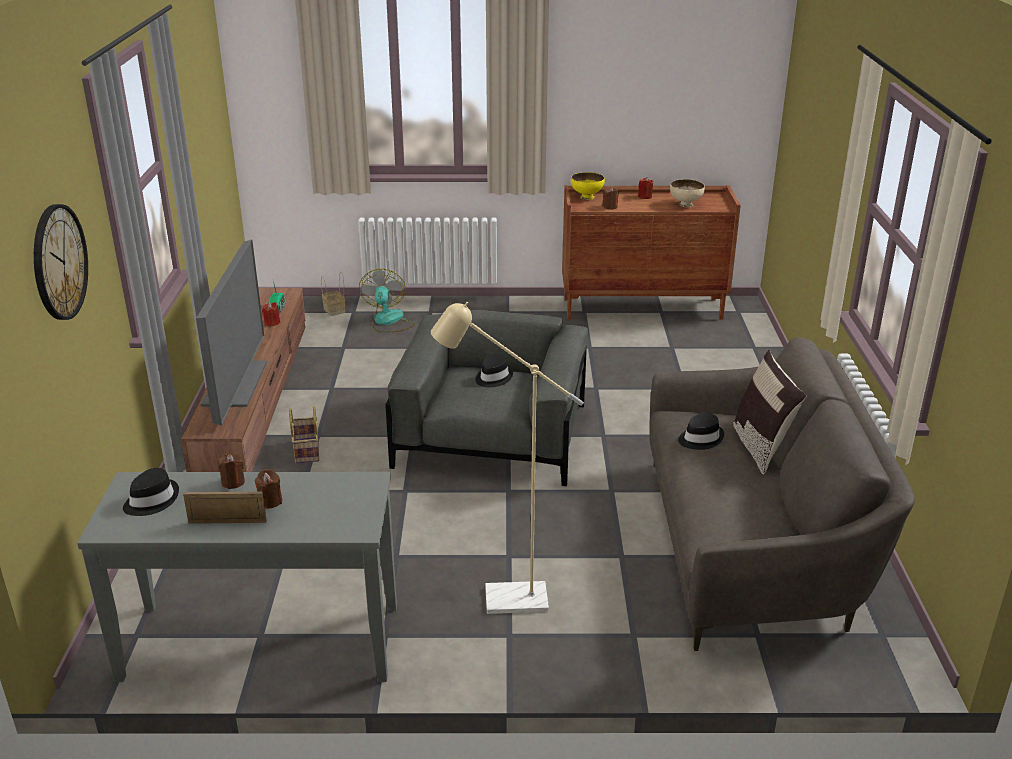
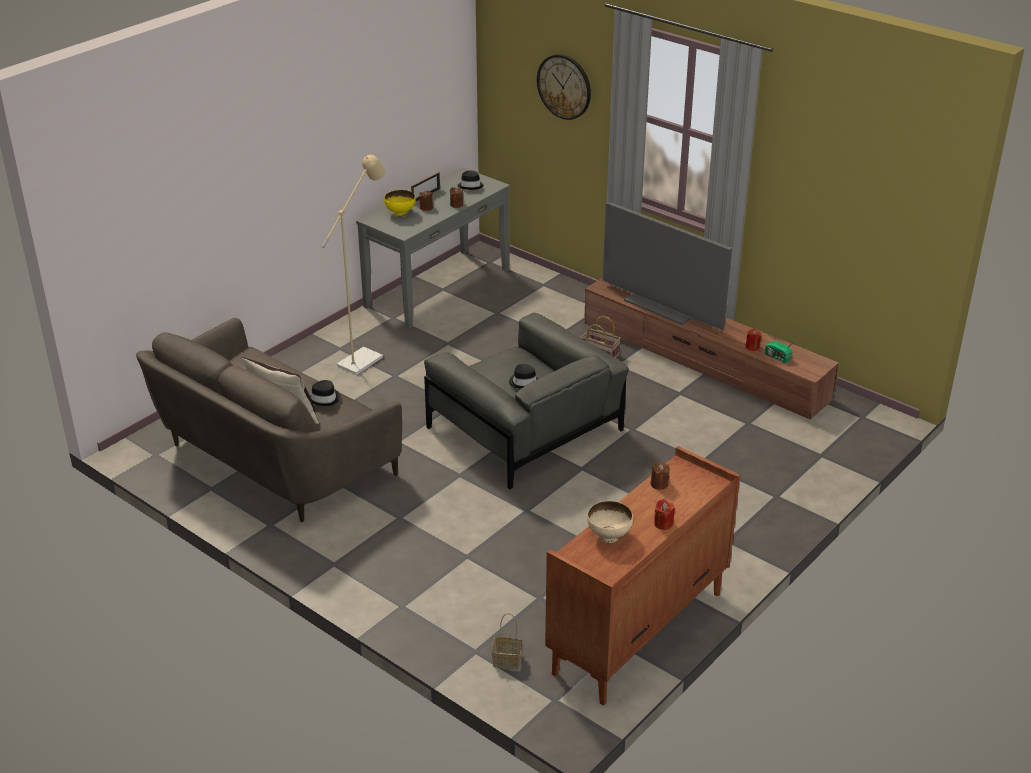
camera: 130 degrees right, 5 degrees up
basket [321,272,345,316] -> basket moved to [492,613,523,670]
fan [359,269,415,333] -> none
yellow bowl [571,172,605,200] -> yellow bowl moved to [384,190,416,217]

